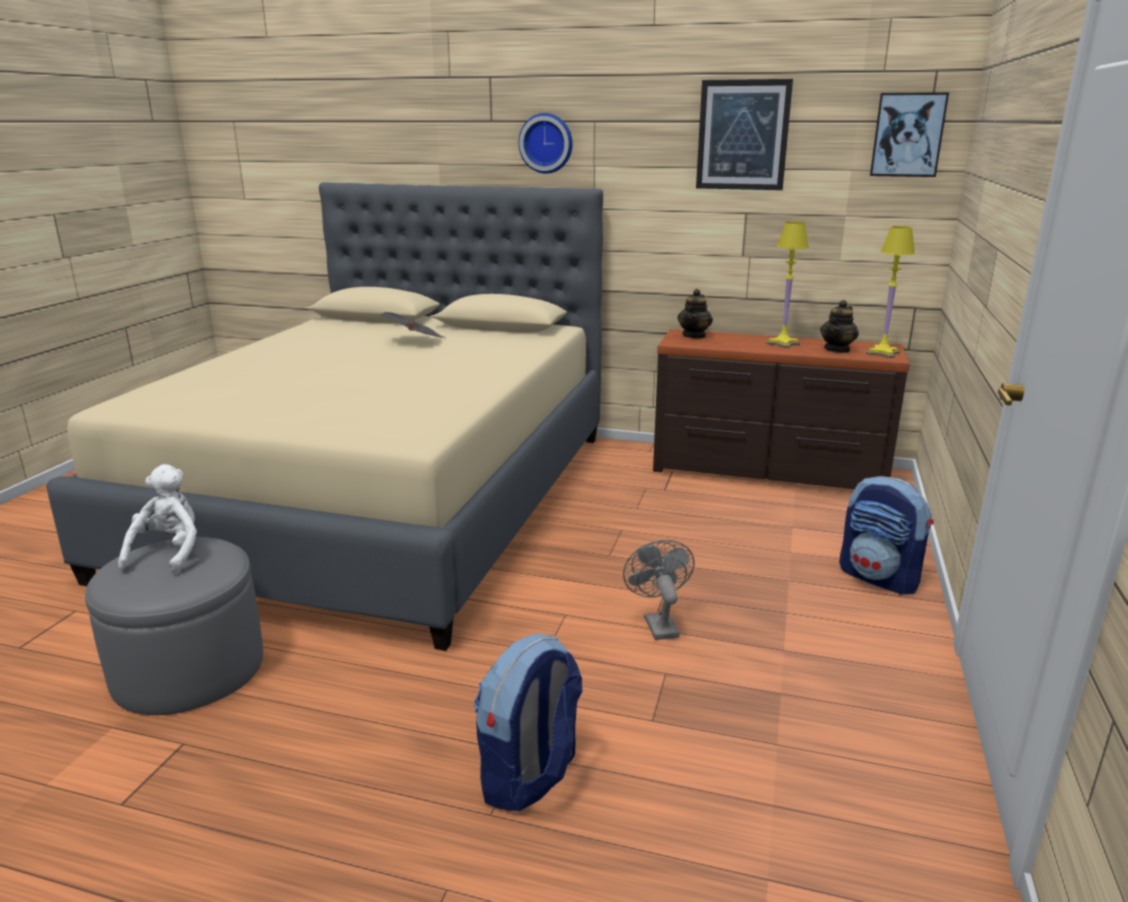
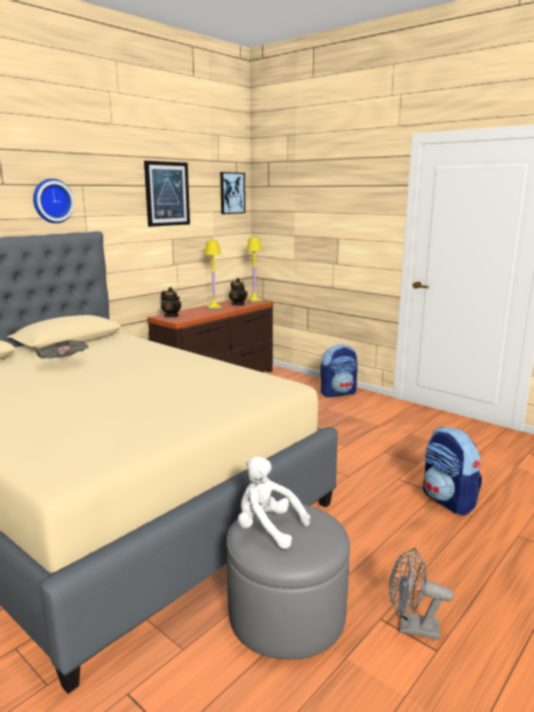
camera: 65 degrees left, 5 degrees down
grey fan [623,540,695,640] -> grey fan moved to [389,547,454,640]

